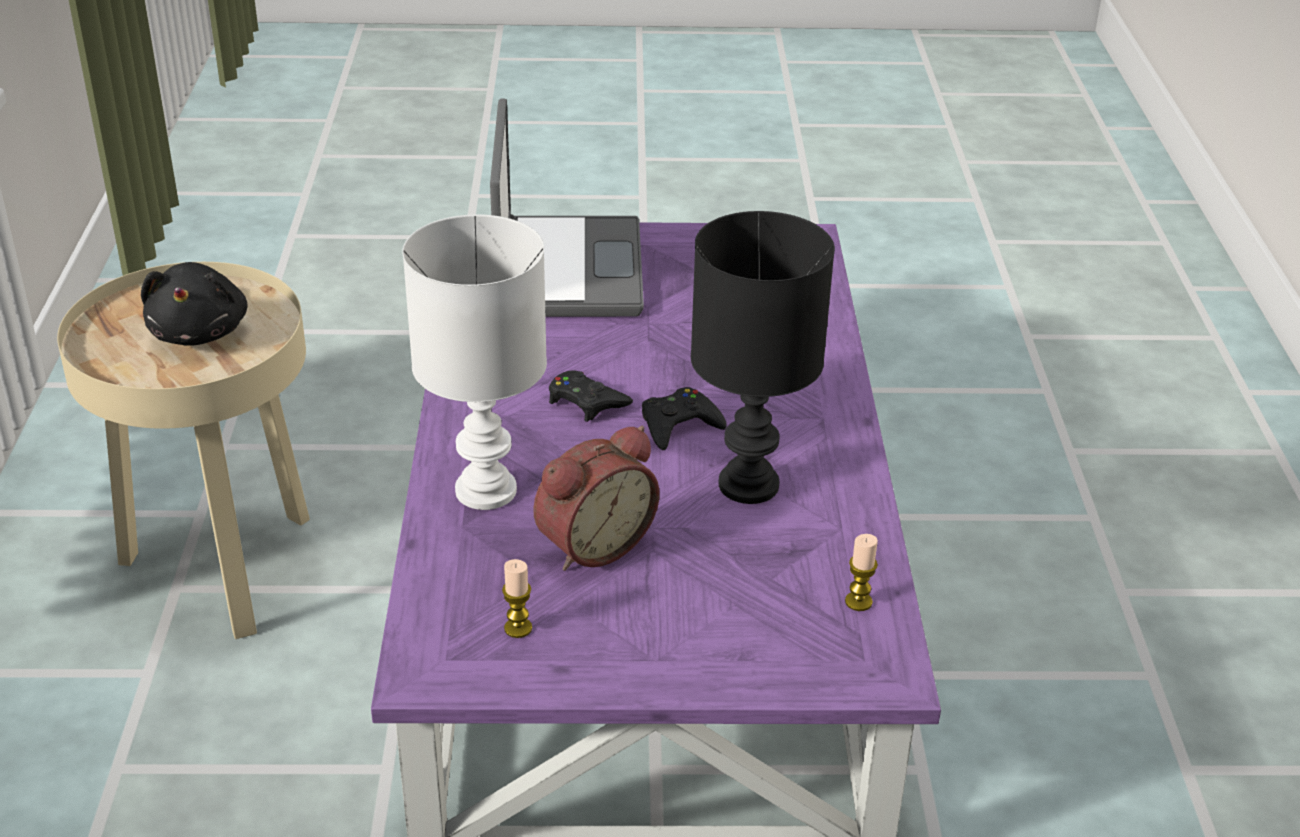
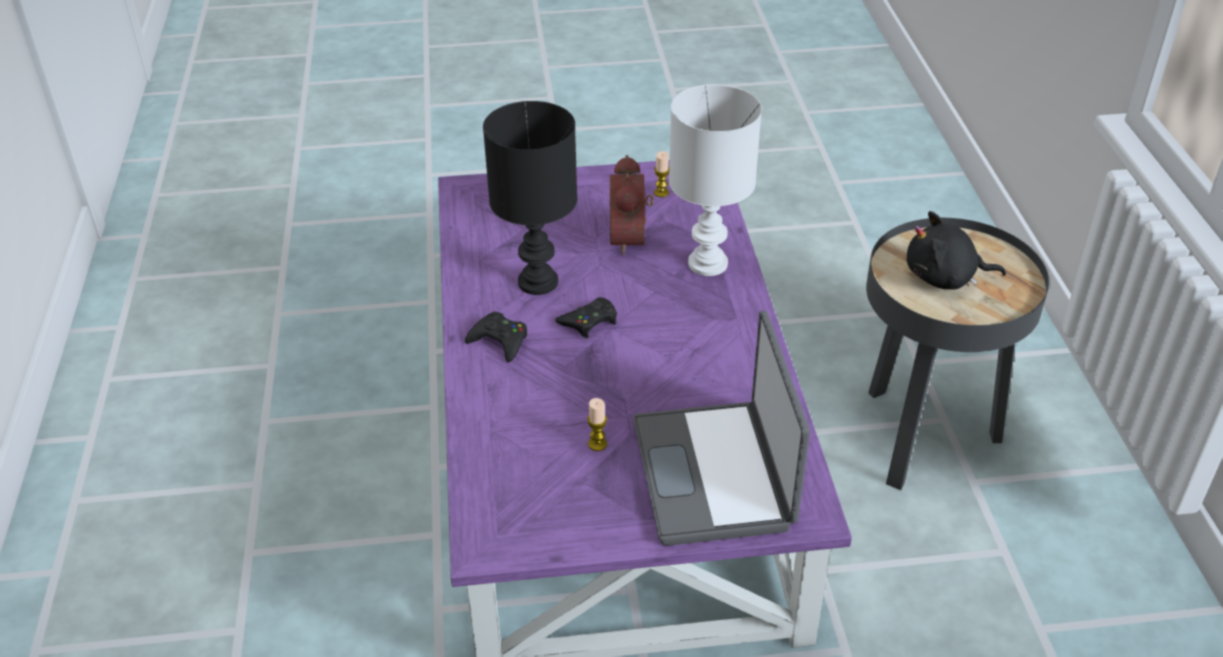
camera: 175 degrees right, 5 degrees up
beige side table [57,262,310,639] -> black side table [866,218,1049,490]
black plush toy [141,262,248,346] -> black plush toy turned 75 degrees counterclockwise [907,211,1006,289]
alarm clock [533,426,660,571] -> alarm clock turned 45 degrees counterclockwise [610,155,654,255]
black game controller [549,370,633,422] -> black game controller moved to [465,311,527,362]
candle [845,534,878,611] -> candle moved to [587,398,607,451]

